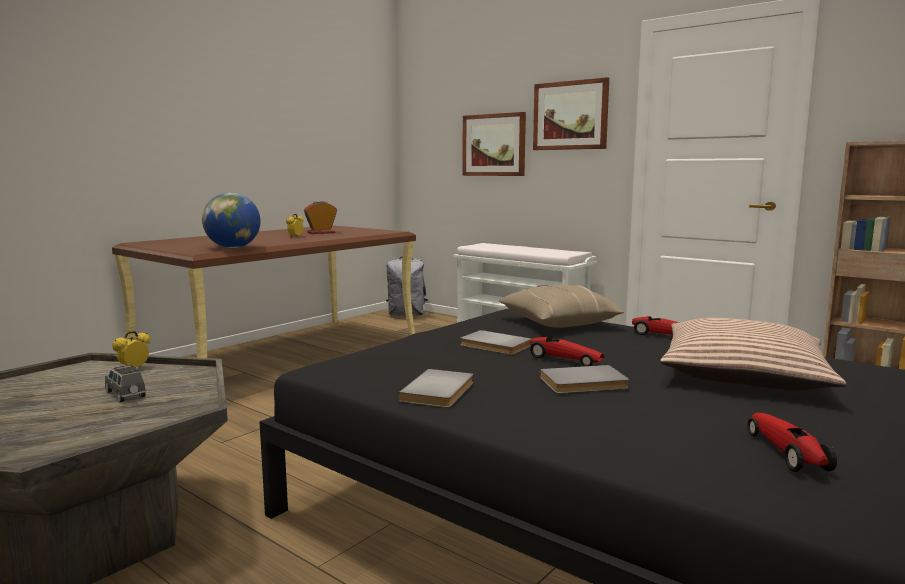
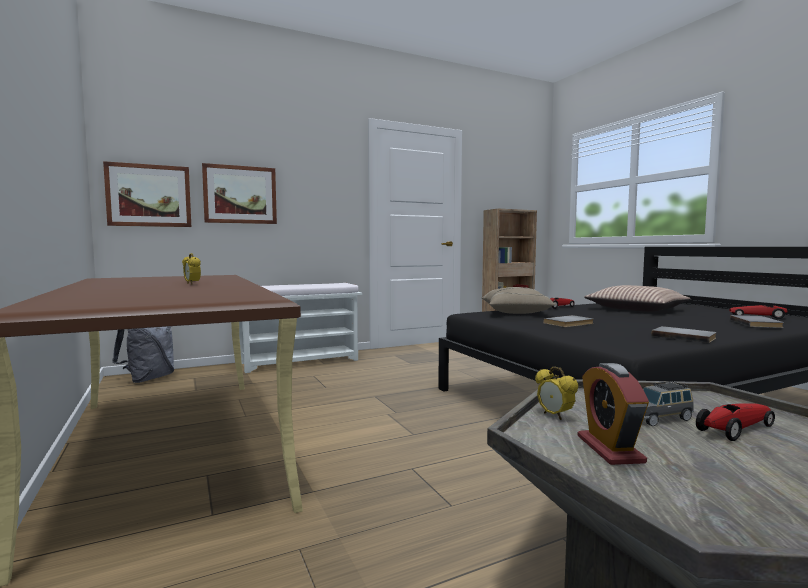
camera: 65 degrees left, 5 degrees down
globe [202,193,261,248] -> none
alarm clock [304,201,337,234] -> alarm clock moved to [577,363,649,465]
toy car [530,337,604,366] -> toy car moved to [696,403,775,441]
picture [533,77,609,150] -> picture moved to [103,161,191,227]
grey book [540,365,629,394] -> grey book moved to [730,315,784,328]

